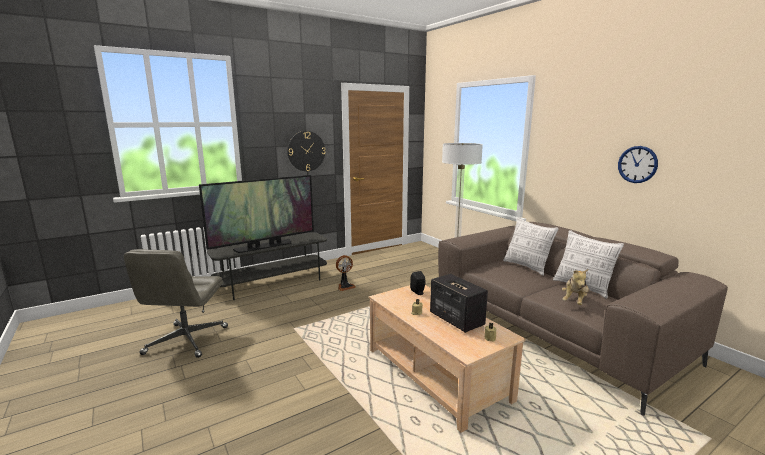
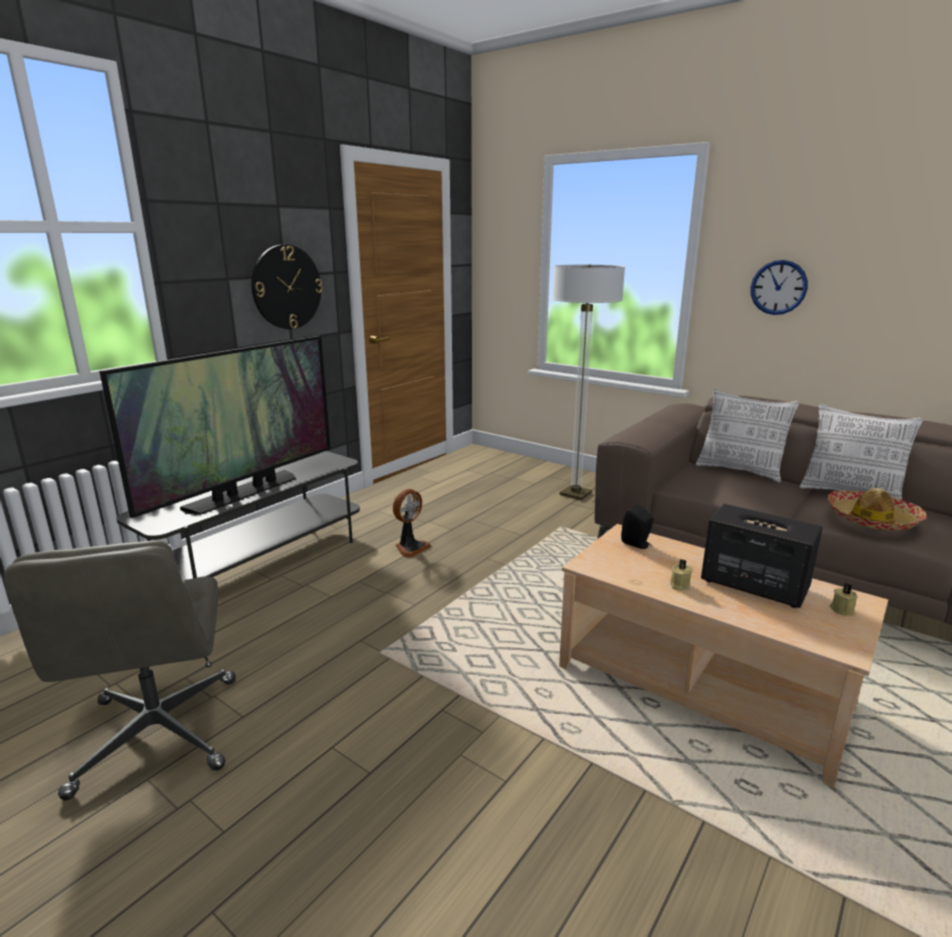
camera: 20 degrees left, 5 degrees up
plush toy [562,269,589,305] -> hat [827,488,927,530]
wall clock [618,146,658,183] -> wall clock moved to [751,260,808,315]

